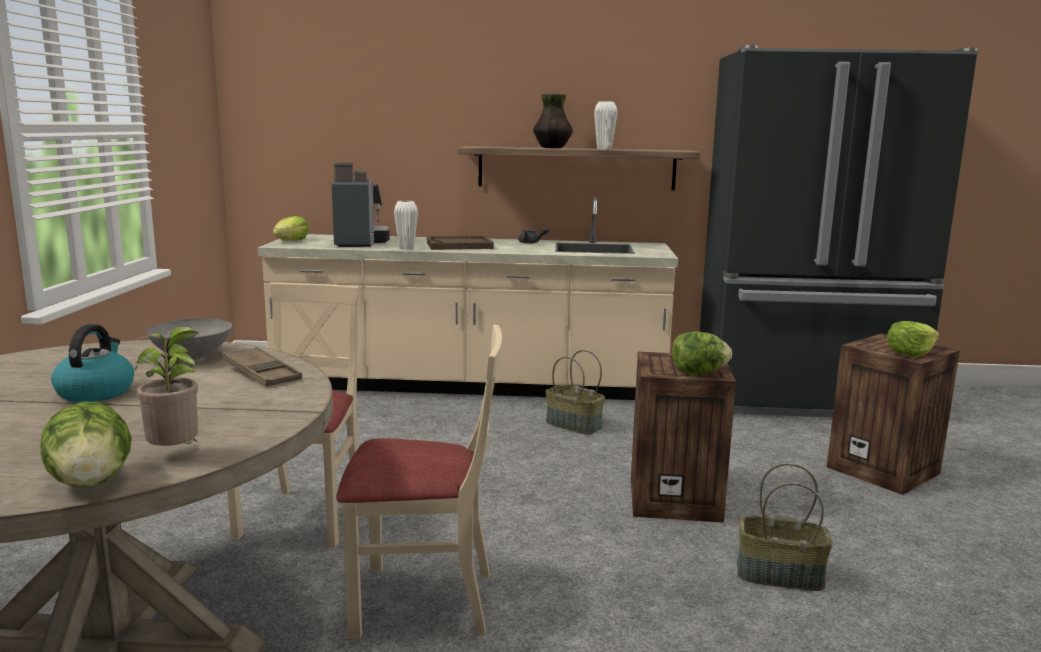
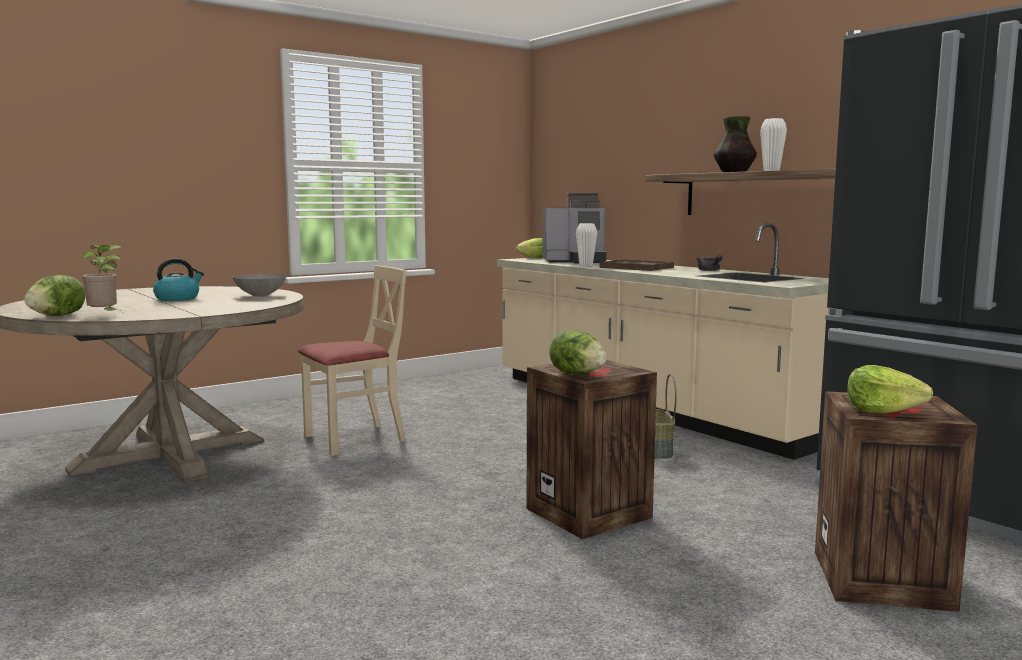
camera: 50 degrees right, 5 degrees down
brown tray [222,347,302,386] -> none
coffee machine [332,163,390,247] -> coffee machine turned 45 degrees clockwise [542,193,607,263]
beige chair [336,325,502,639] -> none
basket [737,463,833,591] -> none

